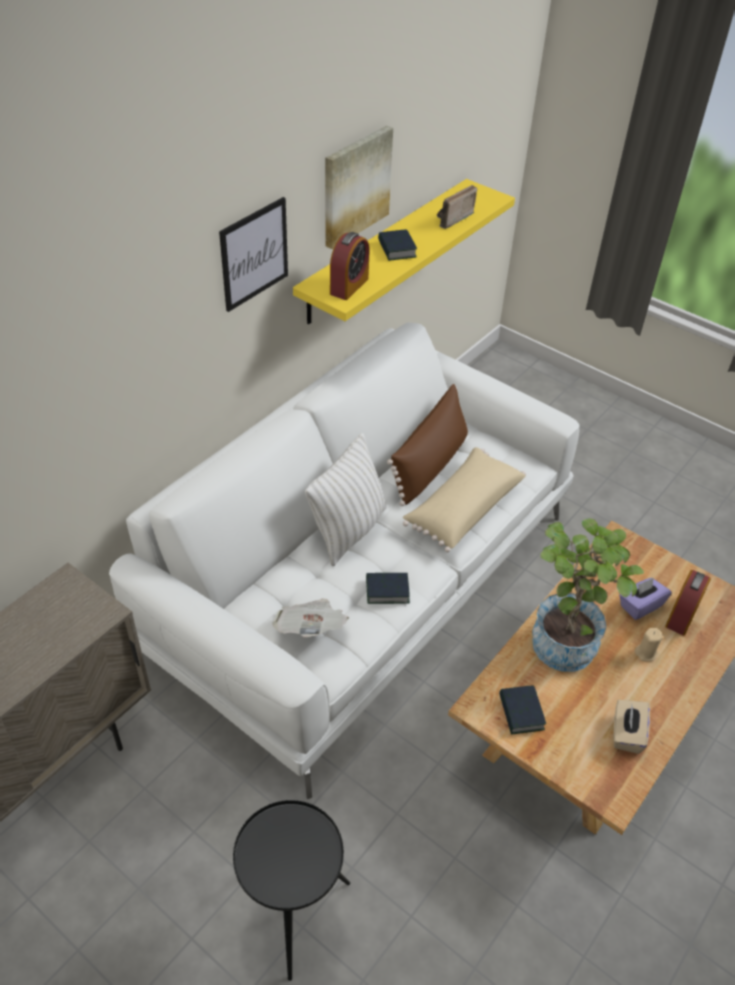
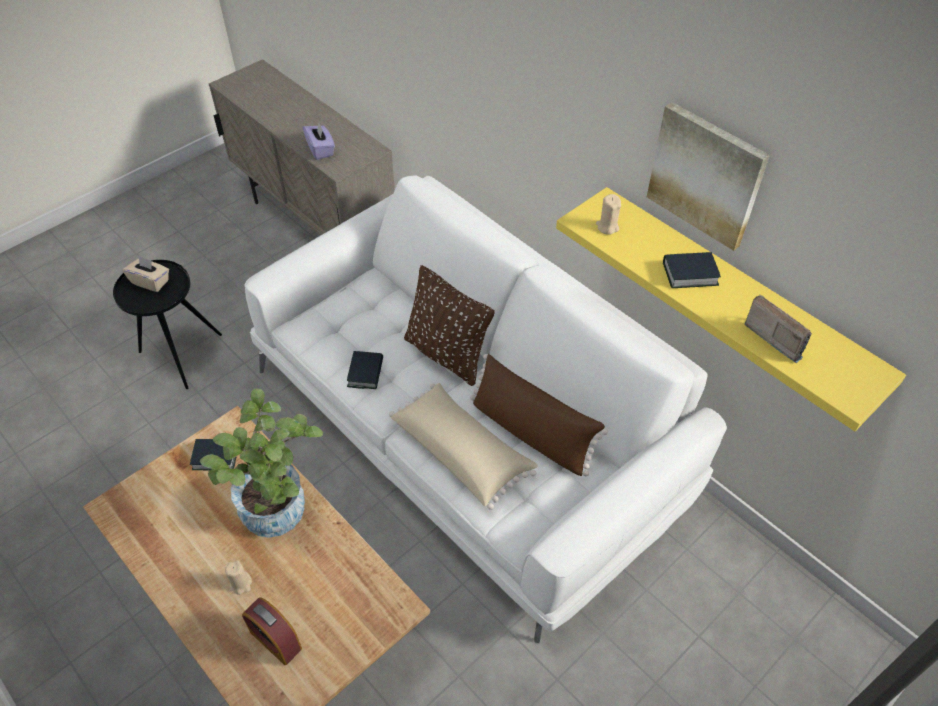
camera: 100 degrees right, 5 degrees up
picture [219,197,288,312] -> none
newspaper [272,598,349,637] -> none
white pillow [305,433,387,566] -> brown pillow [404,265,495,386]
alarm clock [330,232,370,300] -> beige candle [596,194,621,235]
beige tissue box [613,700,650,754] -> beige tissue box moved to [123,255,169,292]
purple tissue box [619,578,672,620] -> purple tissue box moved to [303,123,335,160]

